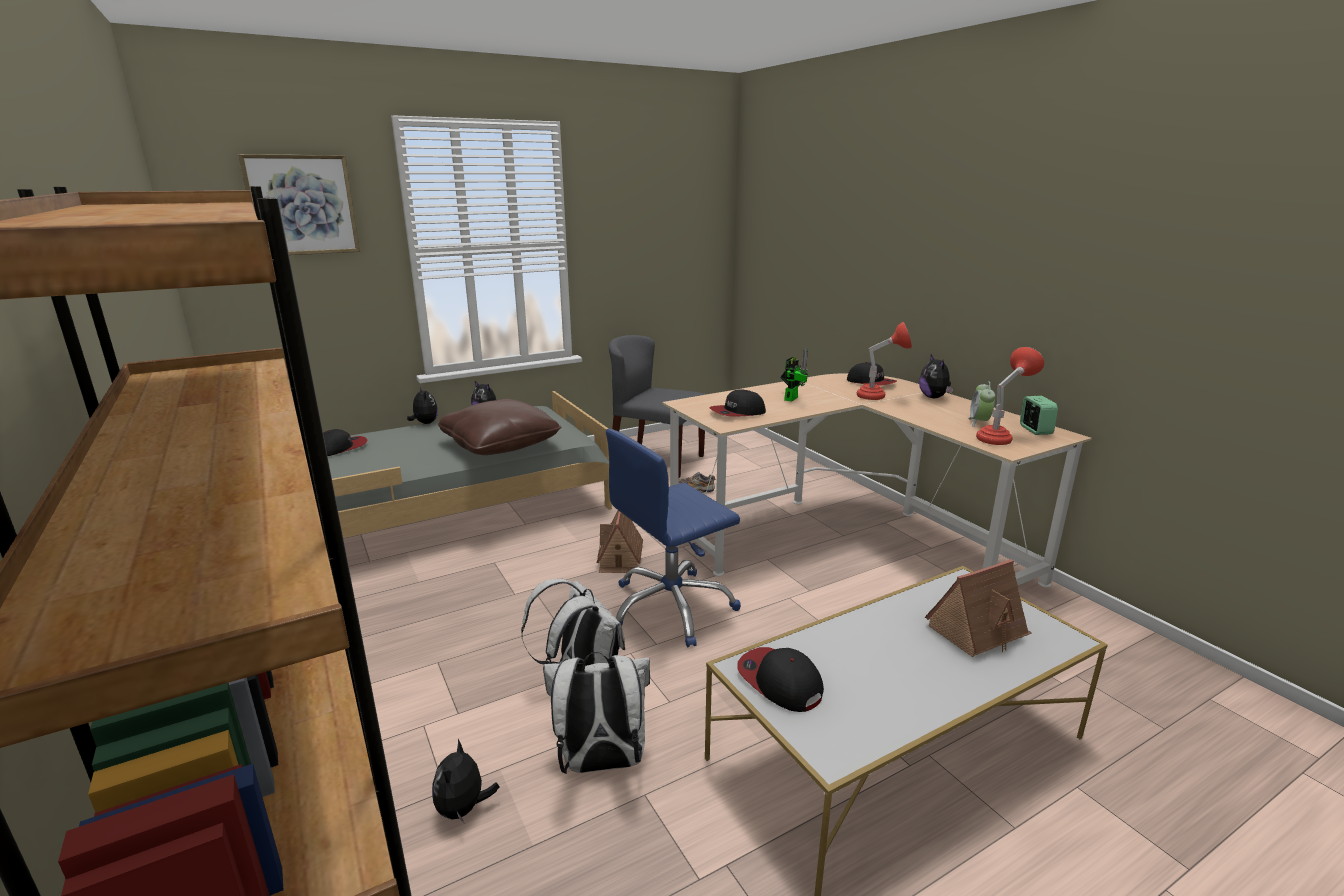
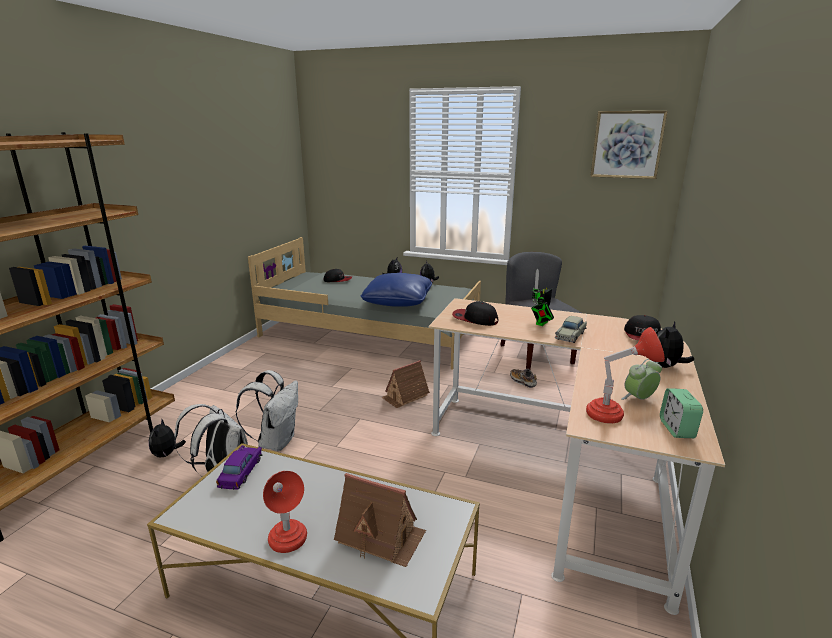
camera: 50 degrees right, 0 degrees up
picture [238,154,360,255] -> picture moved to [590,111,667,179]
plush toy [432,739,500,823] -> plush toy turned 60 degrees counterclockwise [149,418,186,458]
brown pillow [438,399,561,455] -> blue pillow [361,273,432,307]
blue office chair [606,429,741,647] -> none
cap [737,647,824,712] -> purple toy car [216,445,262,490]
toy robot [780,348,809,402] -> toy robot turned 135 degrees clockwise [531,269,554,326]
red table lamp [857,322,912,400] -> red table lamp moved to [263,471,307,553]
alarm clock [1020,396,1058,435] -> alarm clock turned 135 degrees clockwise [660,388,703,438]
none -> beige toy car [555,316,587,343]

